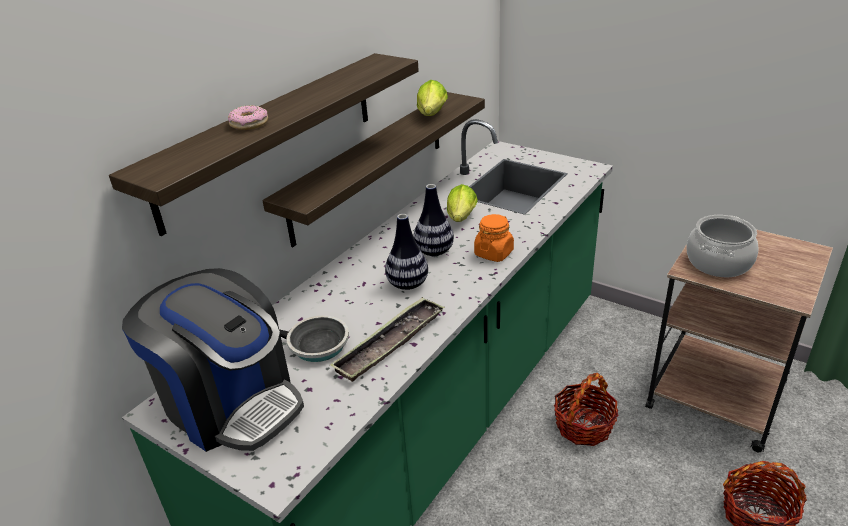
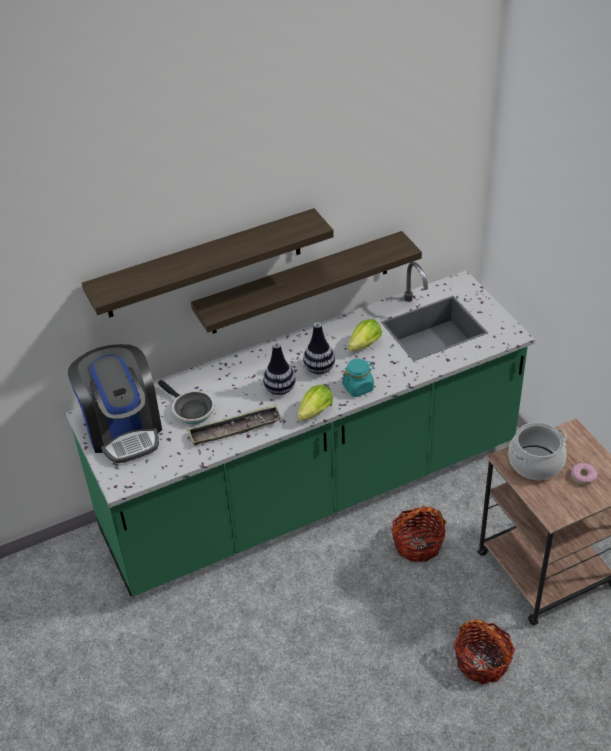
camera: 30 degrees right, 10 degrees up
donut [228,105,268,130] -> donut moved to [571,463,598,485]
lettuce [417,80,448,116] -> lettuce moved to [297,385,333,421]
orange jar [474,214,514,262] -> turquoise jar [342,359,375,397]

